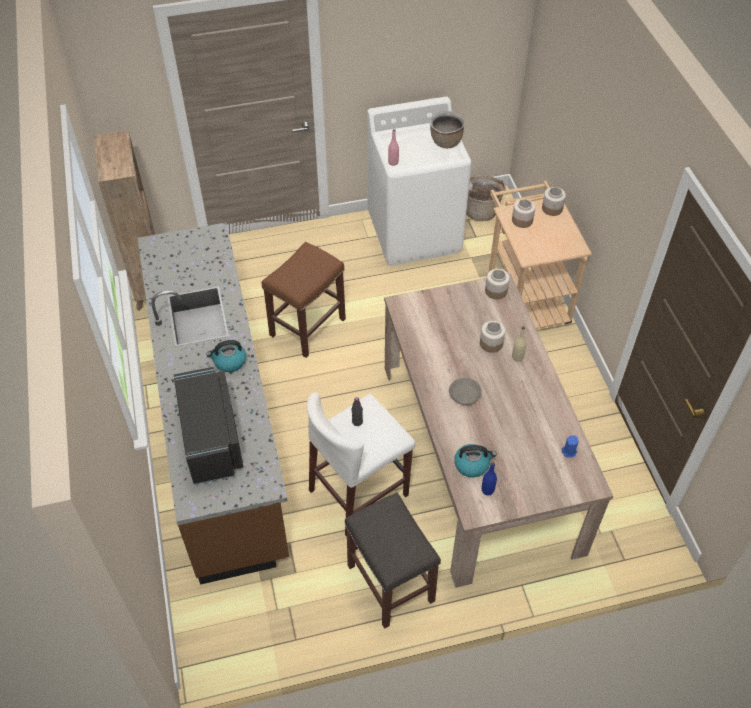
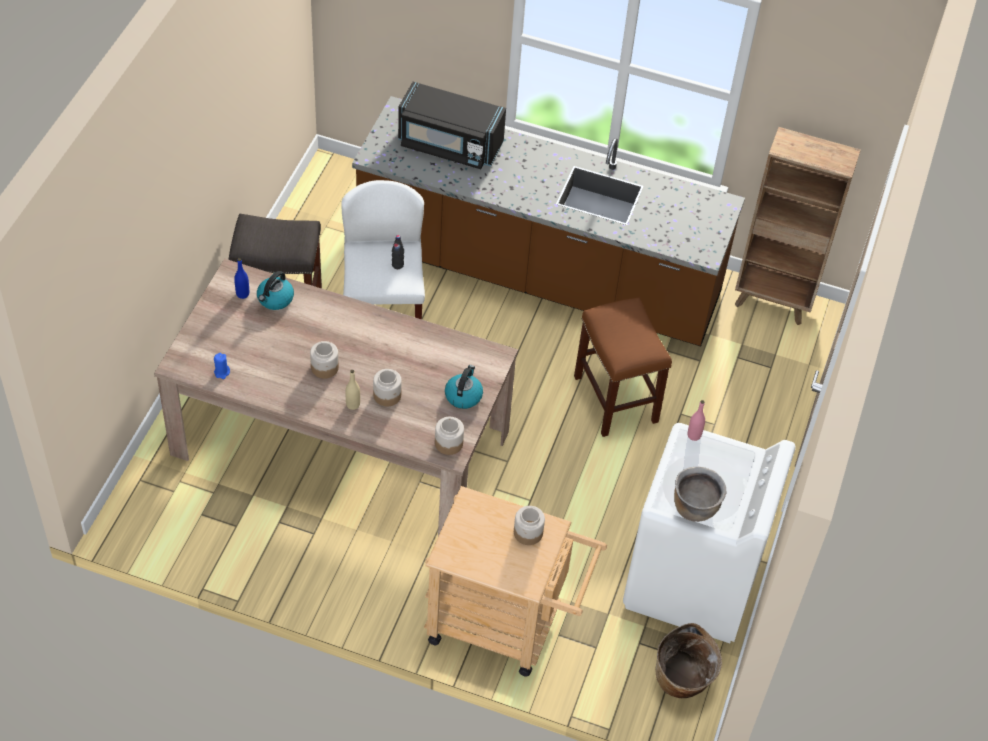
camera: 120 degrees right, 0 degrees up
kettle [206,340,246,372] -> kettle moved to [445,365,483,409]
grey bowl [449,378,482,405] -> none
jar [542,187,566,216] -> jar moved to [310,341,339,379]

